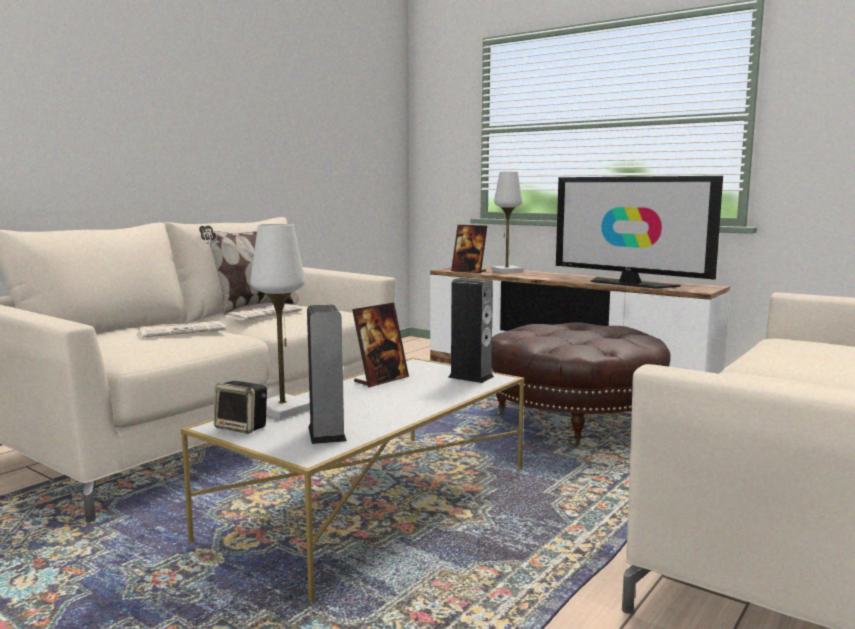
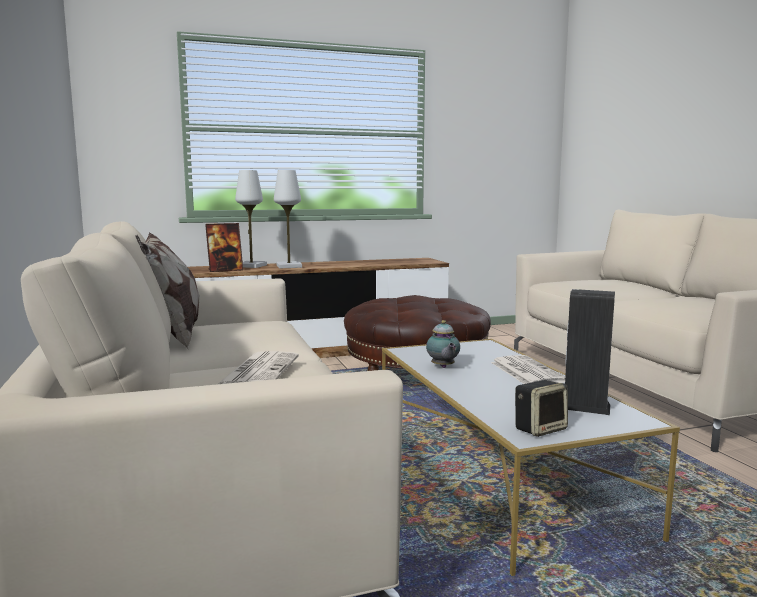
camera: 55 degrees left, 0 degrees up
newspaper [225,305,302,320] -> newspaper moved to [491,355,565,384]
white table lamp [250,224,310,419] -> white table lamp moved to [274,170,302,268]
picture frame [352,303,409,387] -> teapot [426,320,460,368]
speaker [448,278,494,383] -> none
television [556,176,723,289] -> none

